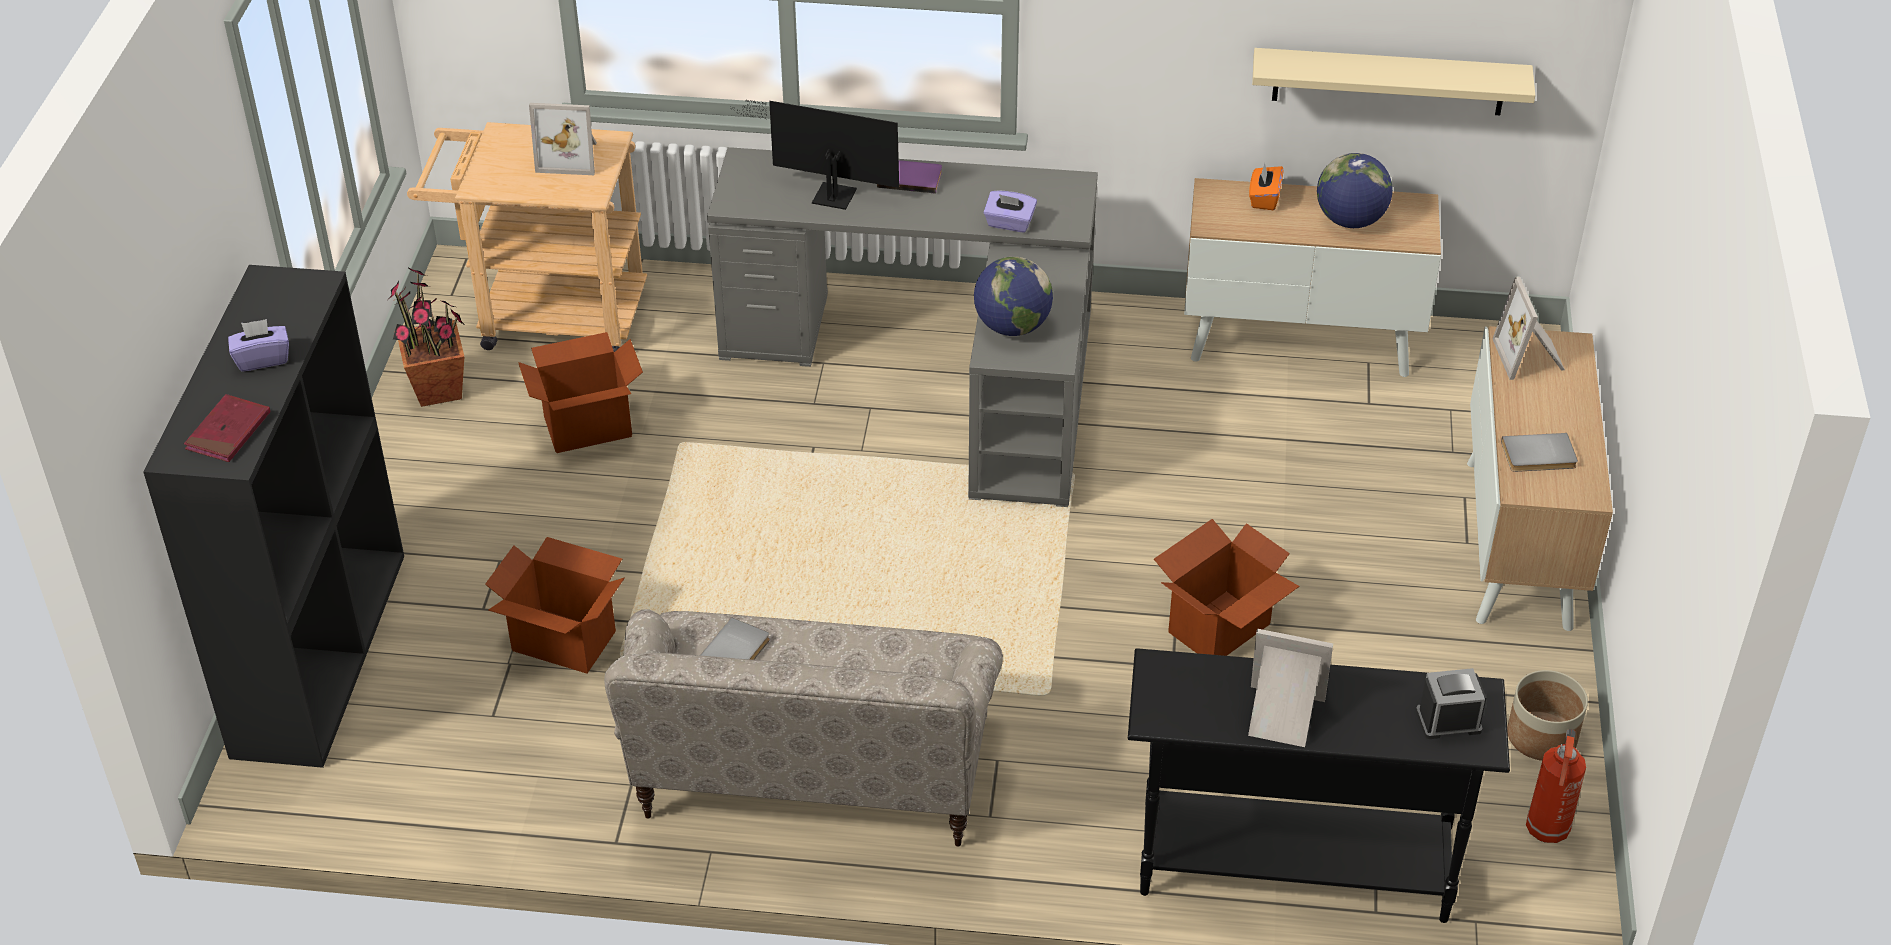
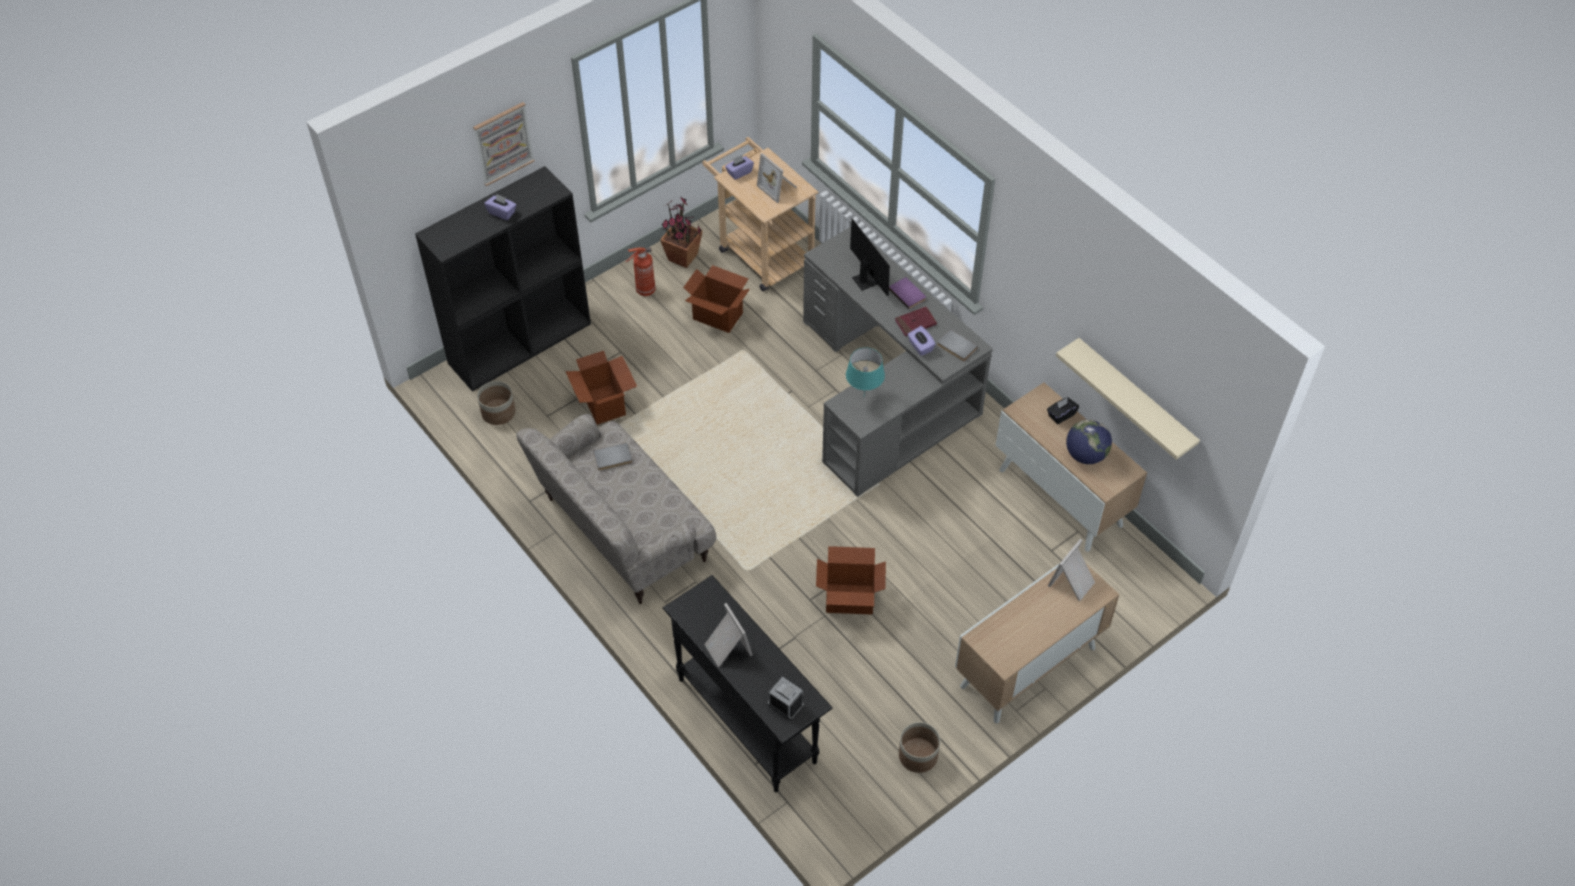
camera: 45 degrees right, 10 degrees up
red book [184,394,271,462] -> red book moved to [895,307,937,336]
globe [974,257,1053,336] -> turquoise table lamp [846,348,885,393]
orange tissue box [1249,163,1283,210] -> black tissue box [1047,397,1079,424]
grey book [1501,433,1578,472] -> grey book moved to [937,329,978,361]
fire extinguisher [1526,729,1586,843] -> fire extinguisher moved to [625,247,656,296]
none -> picture [473,102,535,186]
none -> planter [477,381,515,425]
none -> purple tissue box [725,155,754,180]

